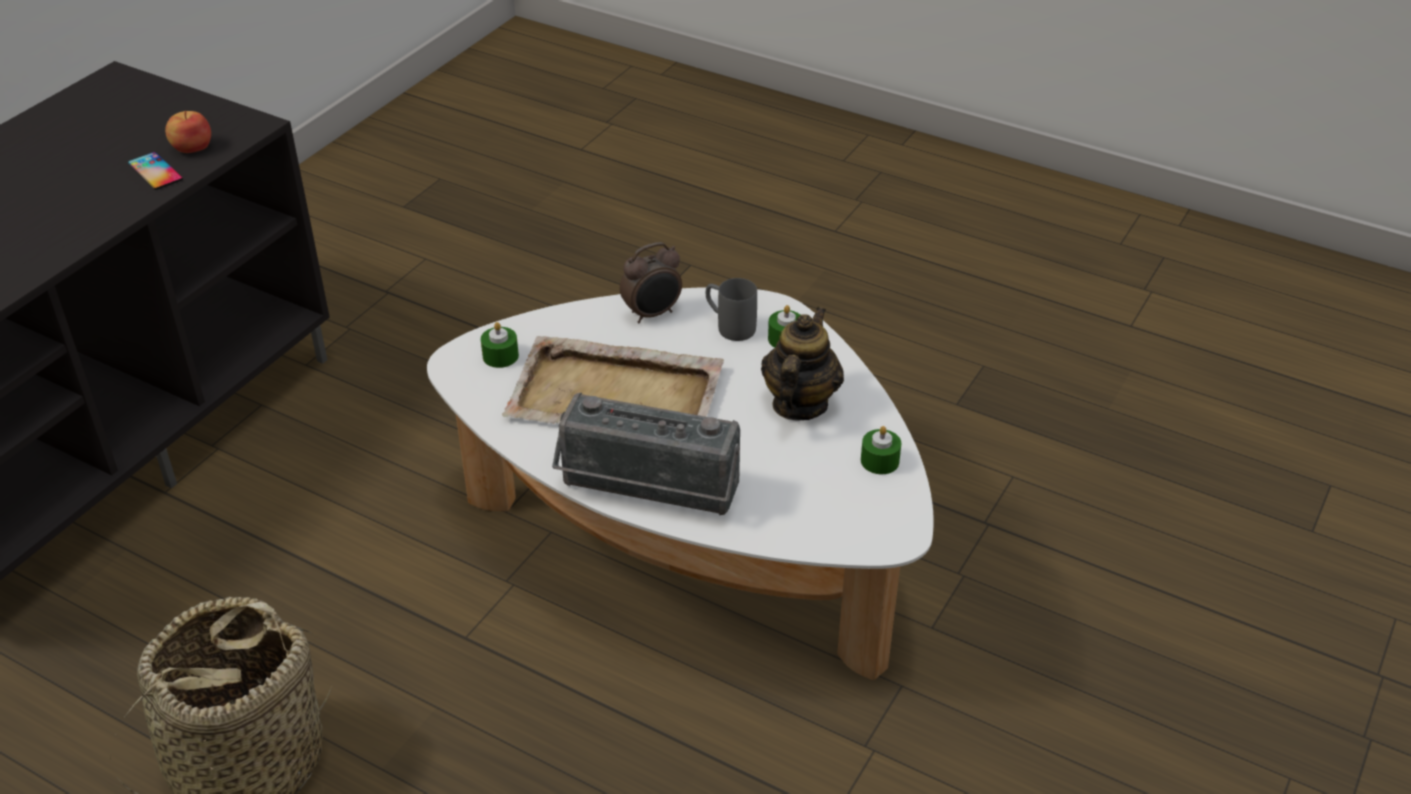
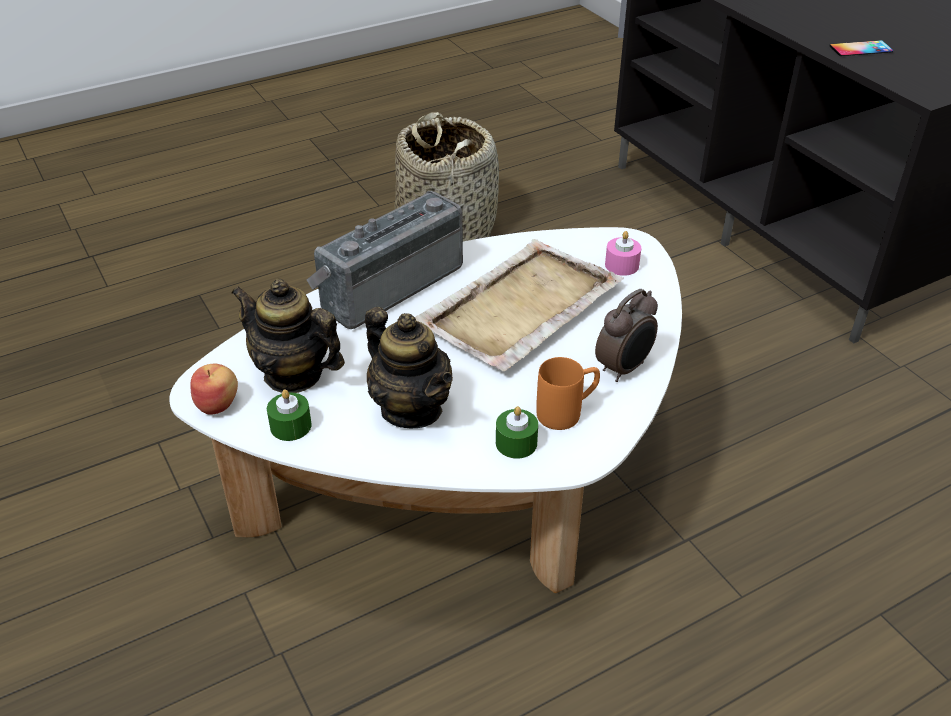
camera: 120 degrees right, 0 degrees up
apple [165,111,211,153] -> apple moved to [190,364,238,415]
green candle [481,322,519,368] -> pink candle [605,231,641,276]
alarm clock [620,242,682,323] -> alarm clock turned 135 degrees counterclockwise [595,289,658,382]
grey mug [706,278,757,341] -> orange mug [536,357,600,430]
none -> teapot [231,279,345,393]

